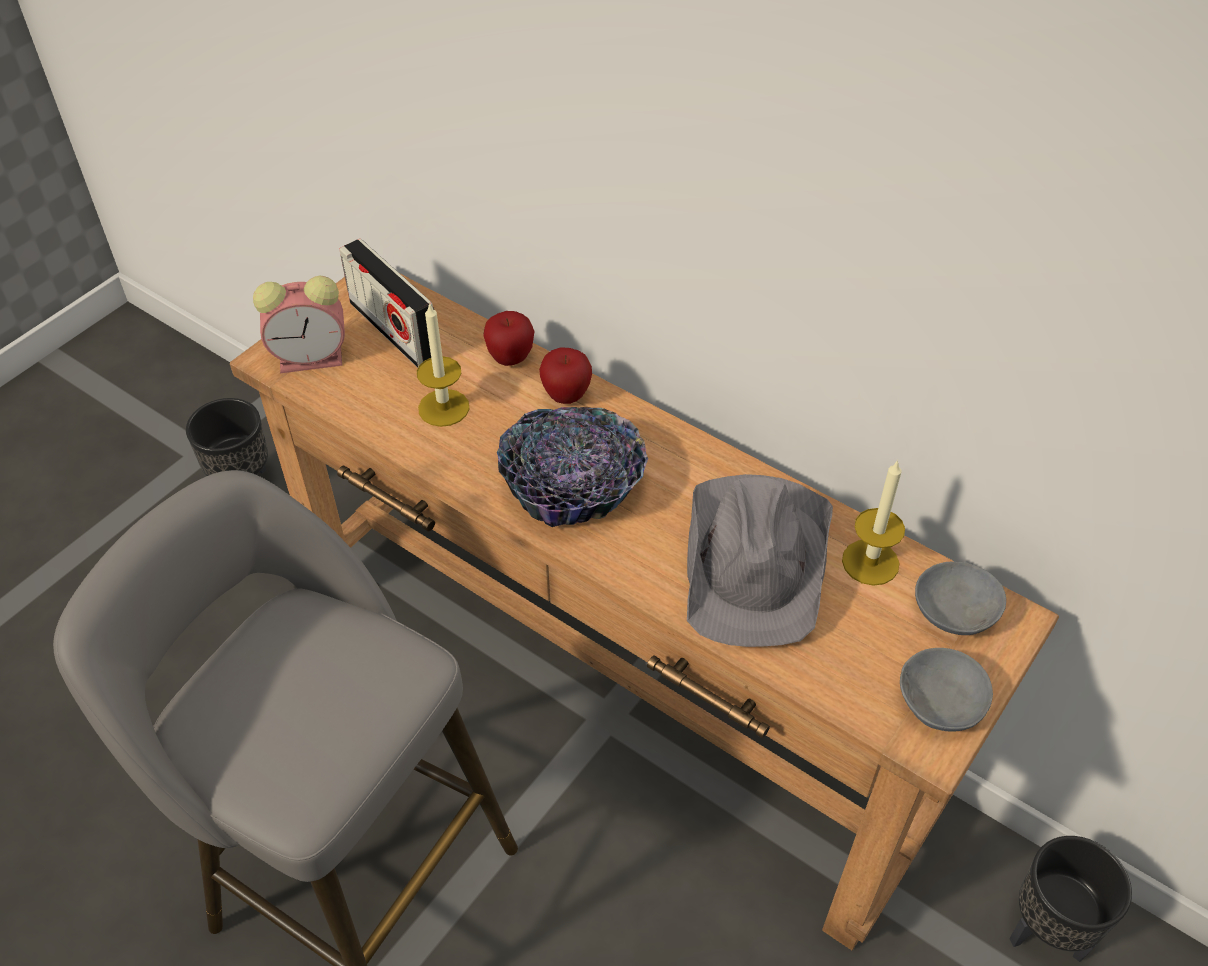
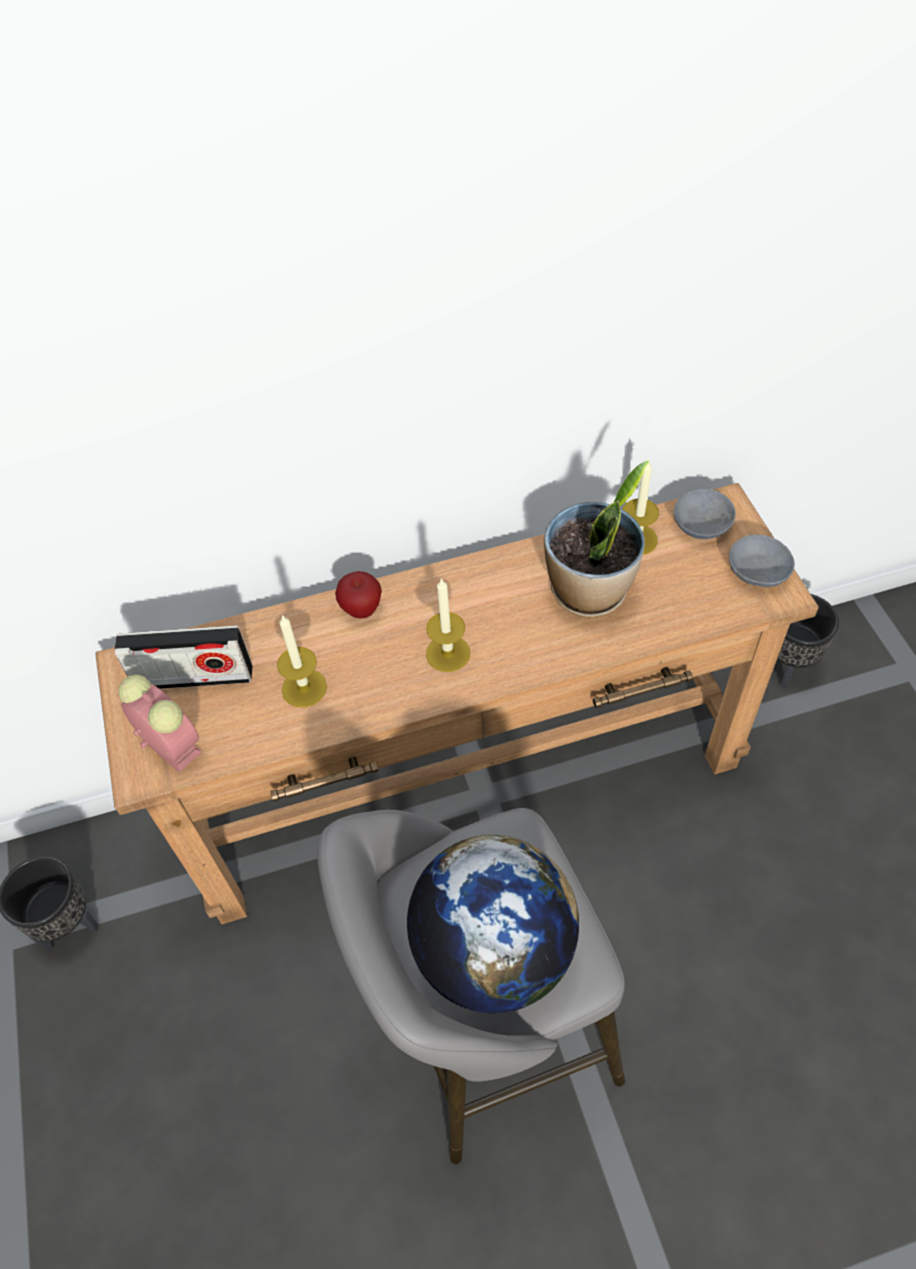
camera: 50 degrees left, 5 degrees up
alarm clock [253,276,345,373] -> alarm clock turned 75 degrees counterclockwise [118,675,202,772]
apple [483,311,535,366] -> none
bowl [497,407,648,527] -> candle [426,578,470,672]
grey hat [687,474,833,647] -> potted plant [544,460,650,617]
none -> globe [407,835,579,1013]

